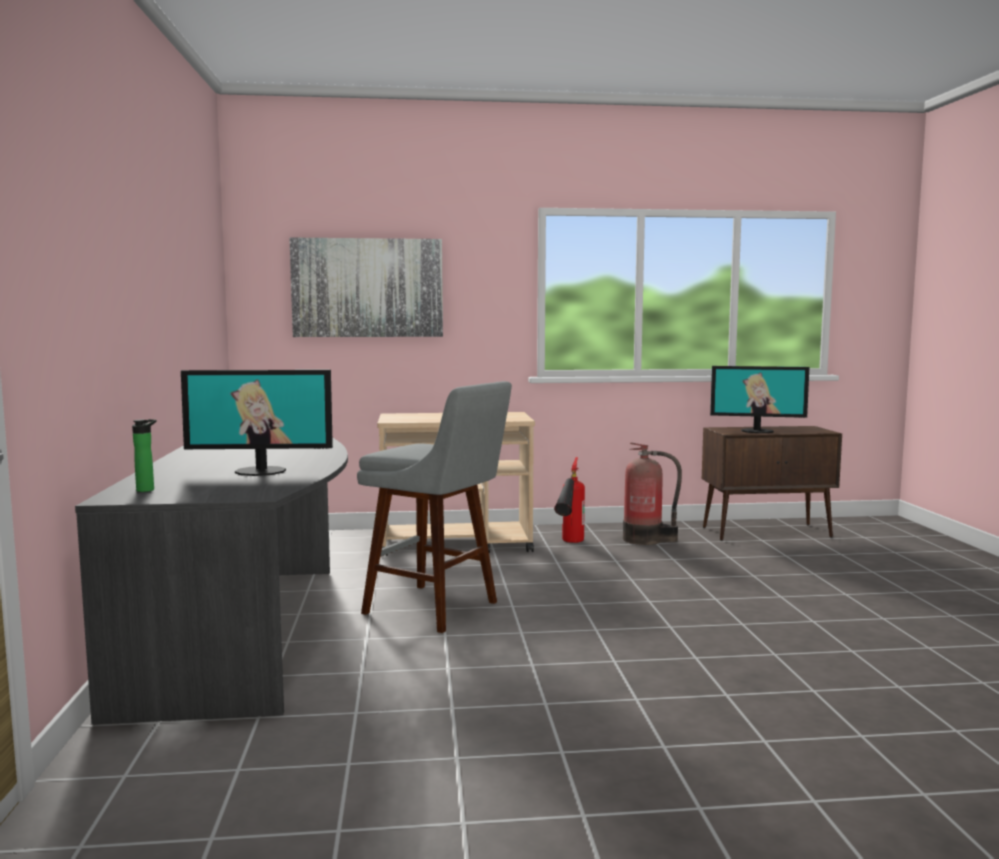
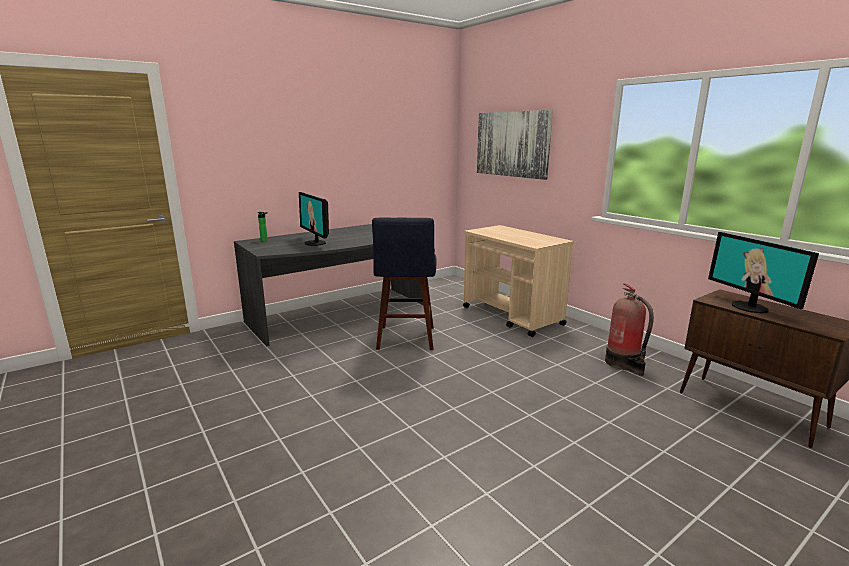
camera: 60 degrees right, 10 degrees up
grey stool [357,381,512,633] -> blue stool [372,218,437,350]
fire extinguisher [554,457,585,543] -> none

